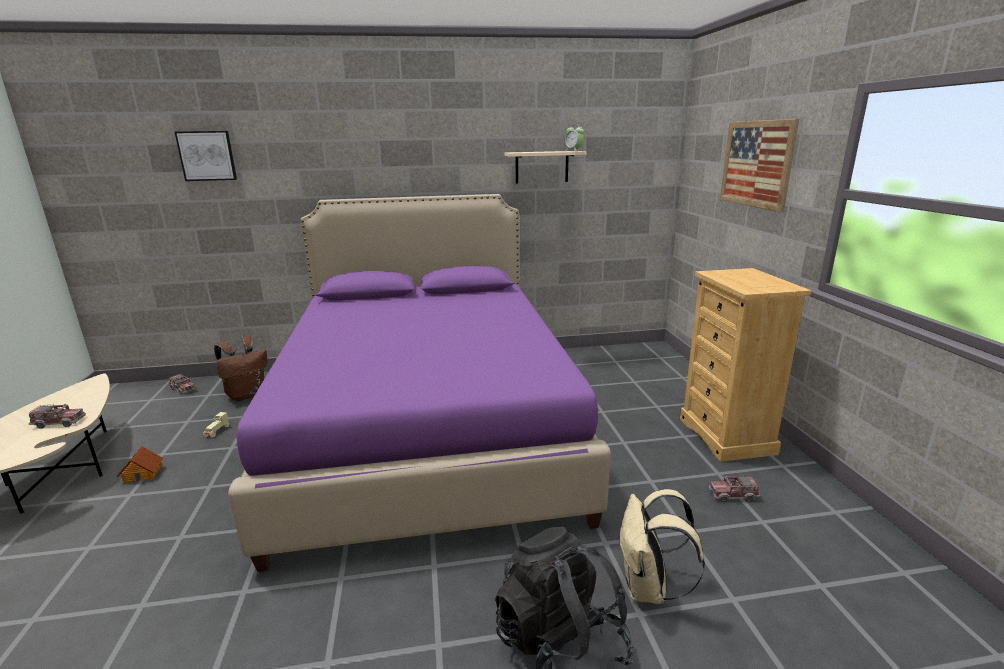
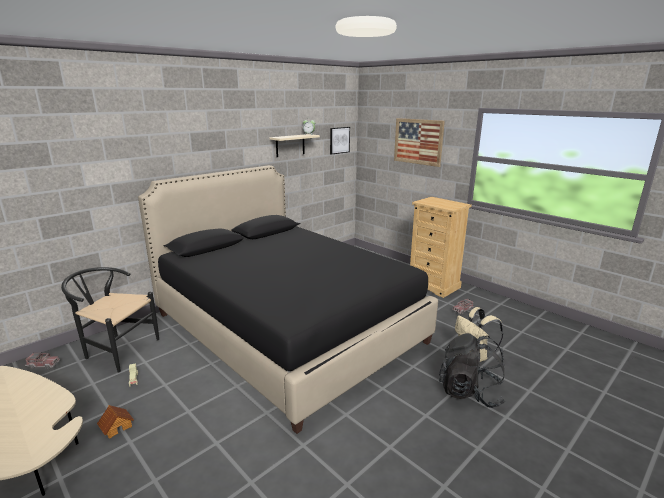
camera: 35 degrees left, 0 degrees up
toy truck [28,404,86,429] -> none
picture [175,131,237,181] -> picture moved to [330,127,350,155]
brown backpack [214,336,267,401] -> black chair [61,267,159,373]
purple bed [228,194,611,572] -> black bed [138,165,438,434]

